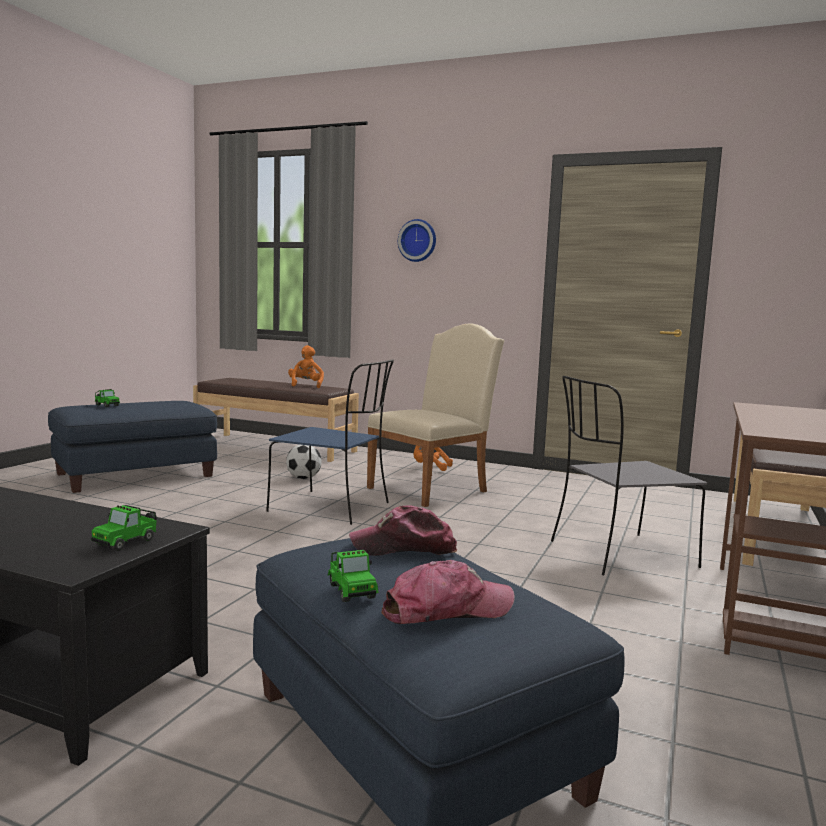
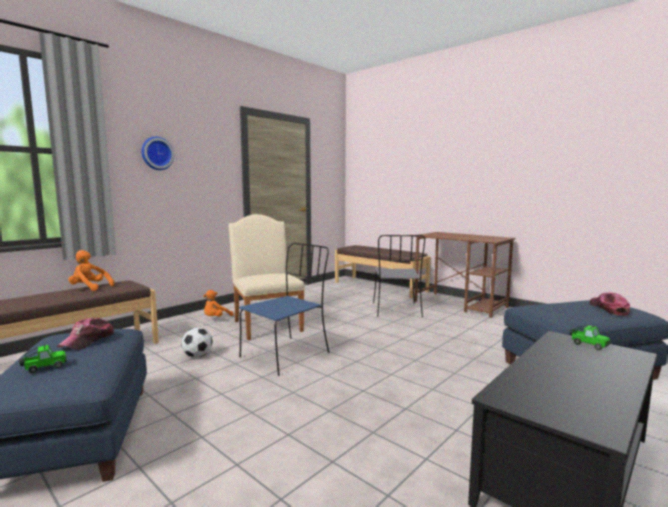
camera: 70 degrees left, 0 degrees up
toy car [328,549,379,602] -> none
cap [349,505,457,556] -> cap moved to [57,318,115,350]

